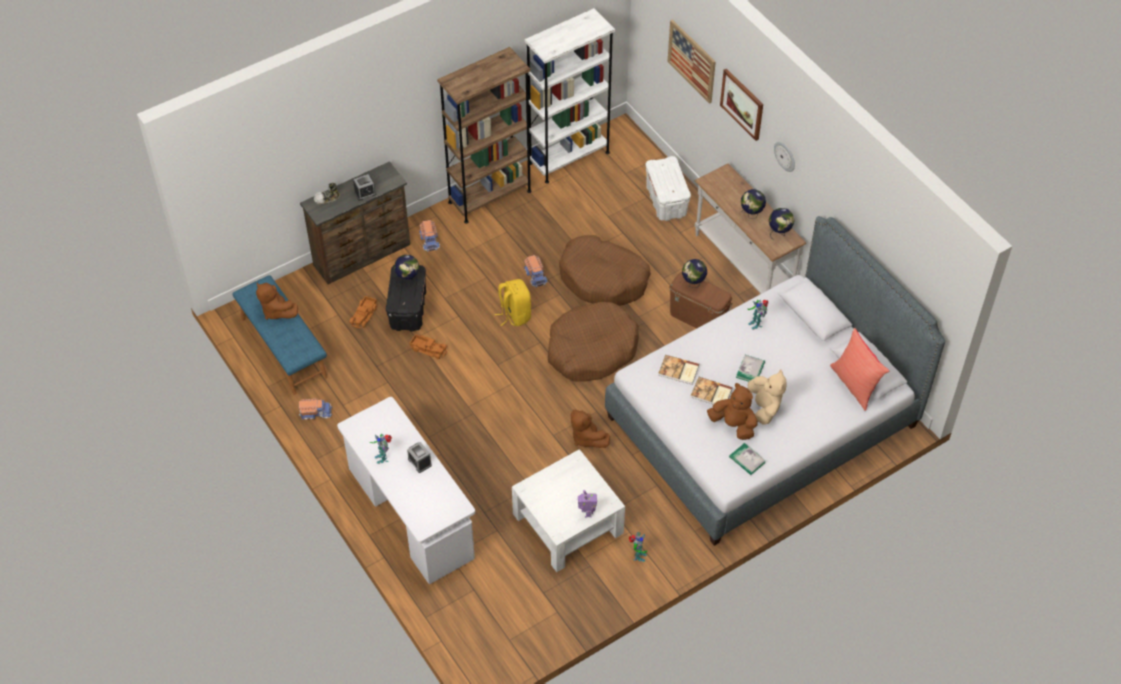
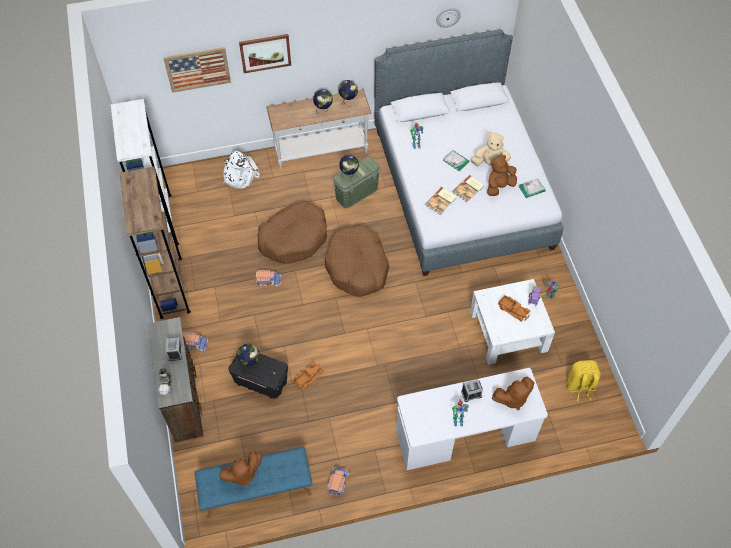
camera: 70 degrees left, 5 degrees up
toy truck [349,296,378,328] -> toy truck moved to [498,295,530,321]
yellow backpack [495,279,531,326] -> yellow backpack moved to [566,360,601,401]
brown plush toy [571,409,610,448] -> brown plush toy moved to [492,377,534,410]
white storage box [646,156,691,221] -> white backpack [223,151,260,189]
brown storage box [669,272,733,328] -> green storage box [333,157,380,208]
wall clock [774,142,795,172] -> wall clock moved to [436,8,461,28]
red pillow [830,328,889,411] -> none

